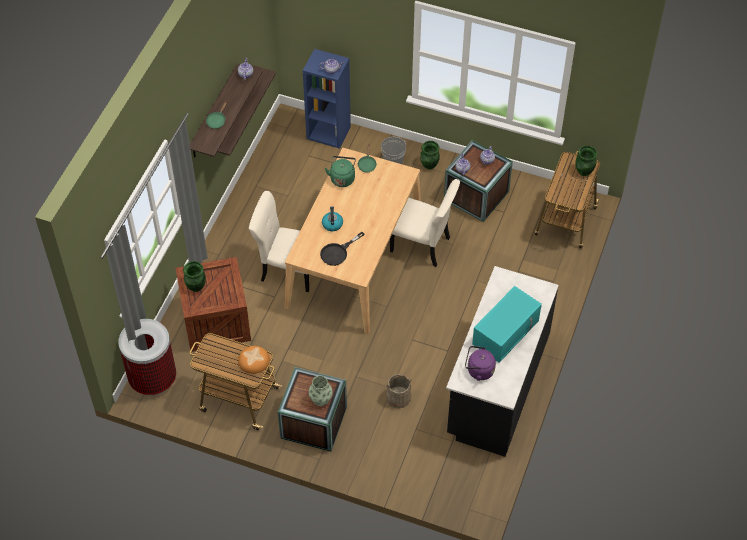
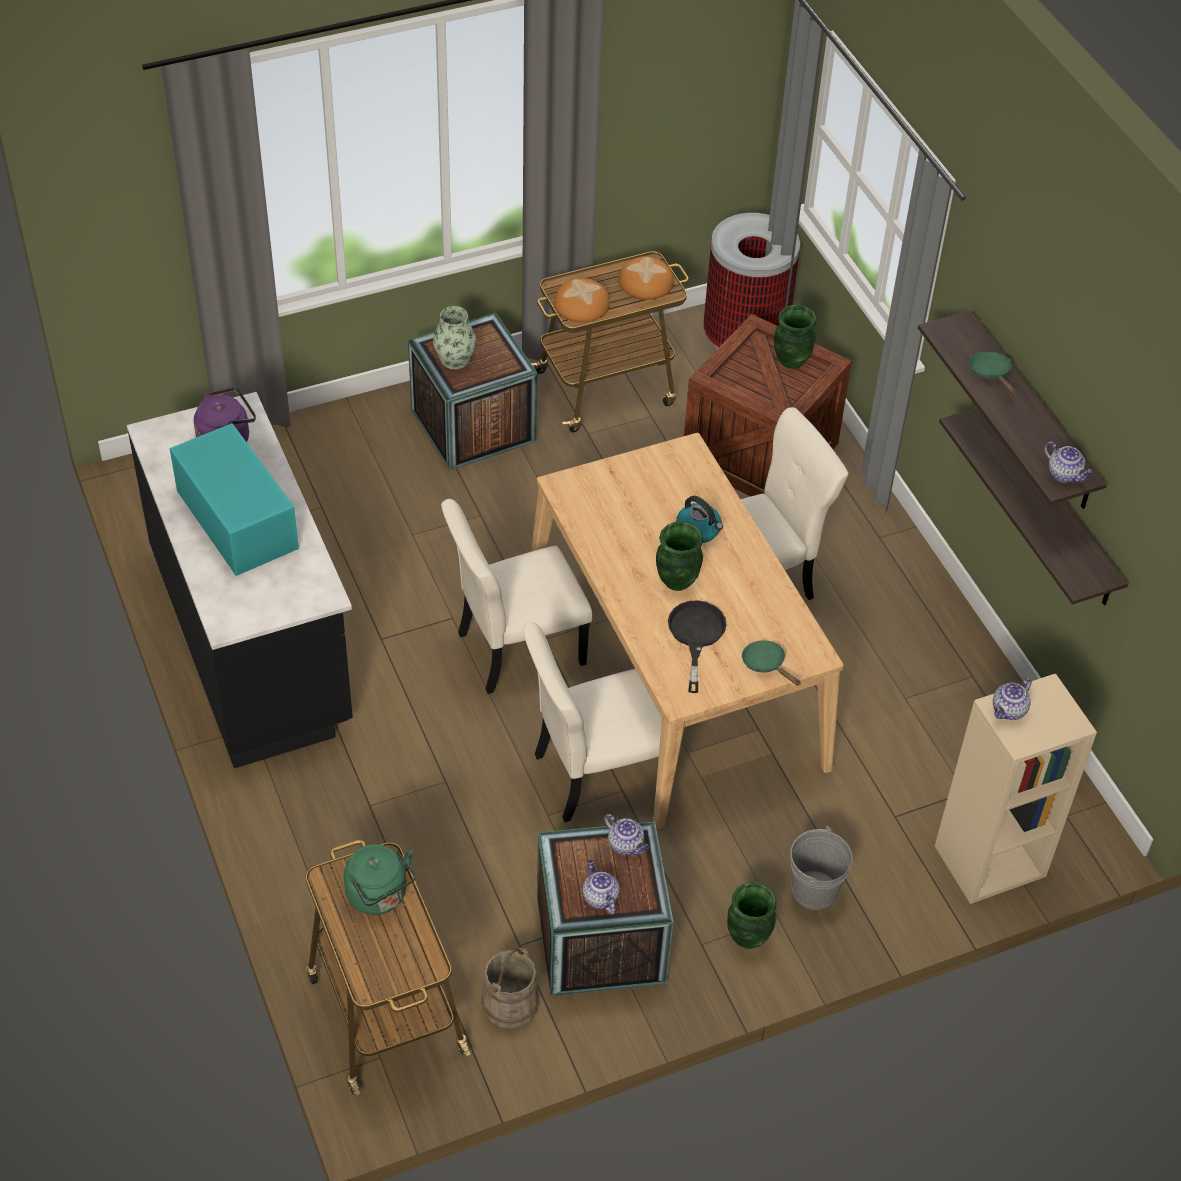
camera: 135 degrees right, 5 degrees down
blue bookcase [303,49,351,149] -> beige bookcase [935,673,1097,904]
black frying pan [320,232,364,266] -> black frying pan moved to [668,600,726,693]
green kettle [325,156,356,187] -> green kettle moved to [344,844,416,915]
beige bucket [386,374,412,409] -> beige bucket moved to [481,947,540,1029]
turquoise microwave [472,286,542,363] -> turquoise microwave turned 150 degrees clockwise [170,423,299,576]
green vase [575,145,597,176] -> green vase moved to [656,521,703,591]
none -> beige chair [441,499,592,694]
none -> bread [618,256,674,300]

